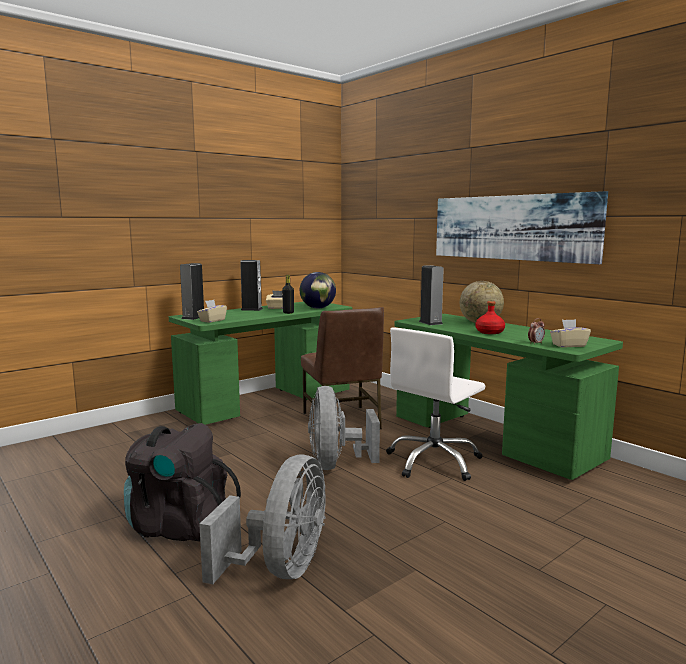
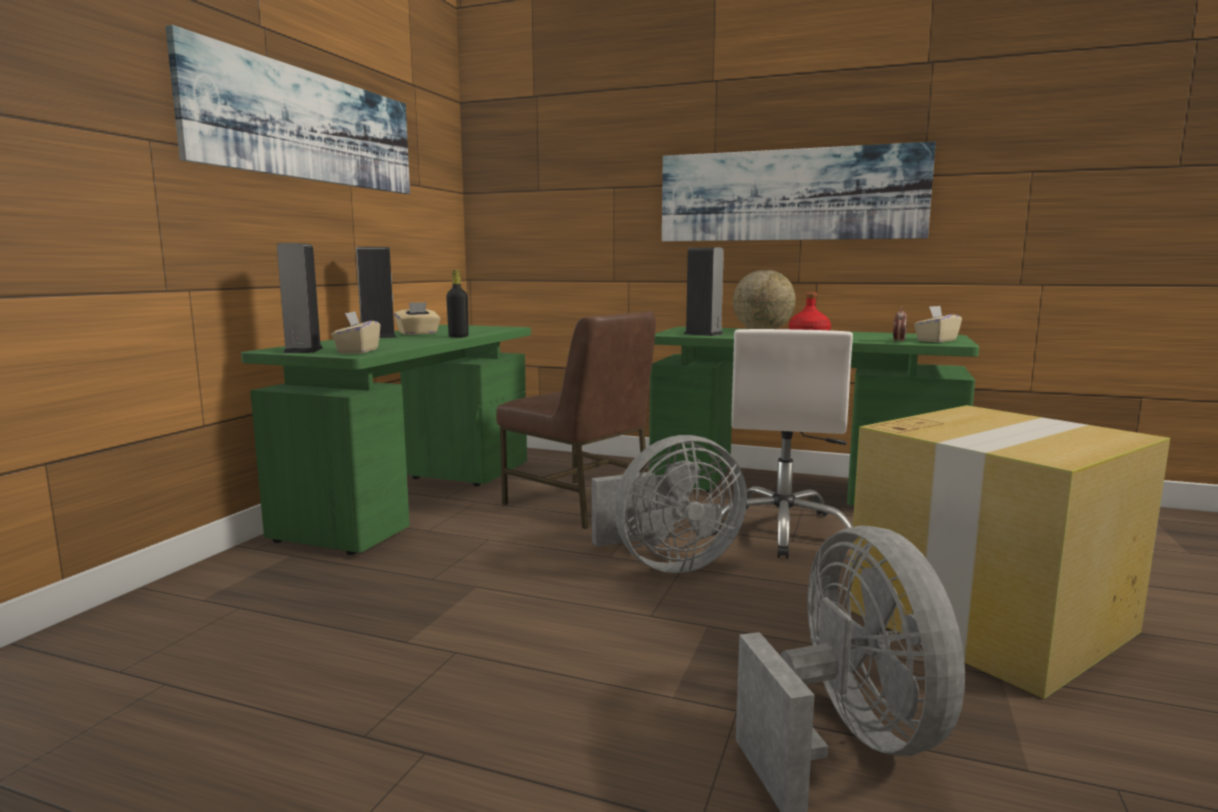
camera: 30 degrees left, 0 degrees up
black backpack [124,423,241,542] -> none
globe [300,272,336,309] -> none
grey fan [308,386,380,470] -> grey fan turned 75 degrees counterclockwise [592,435,747,573]
none -> picture [166,25,410,194]
none -> cardboard box [850,405,1170,699]

